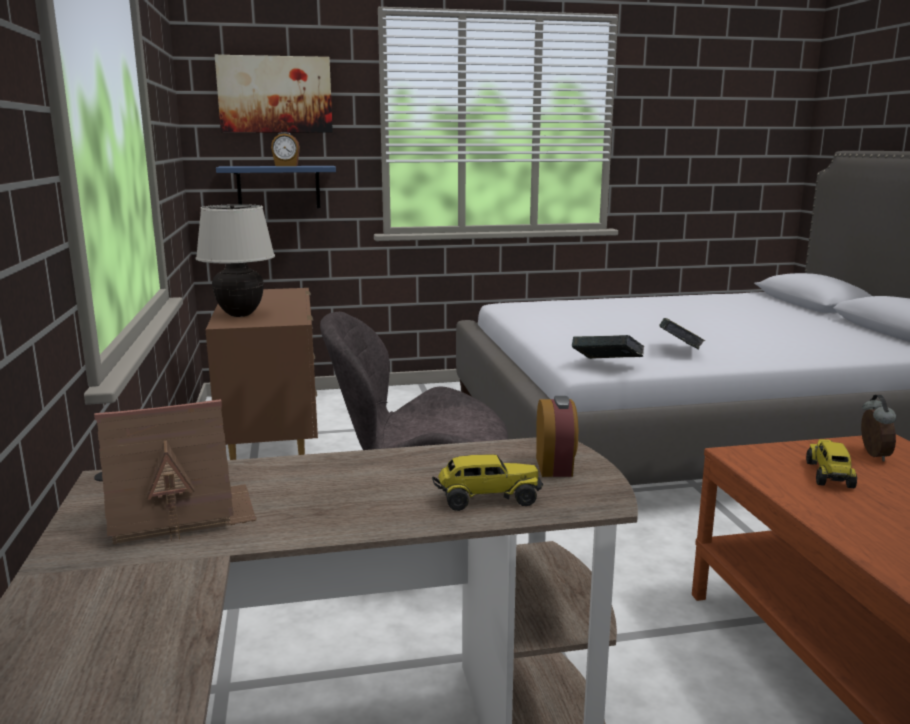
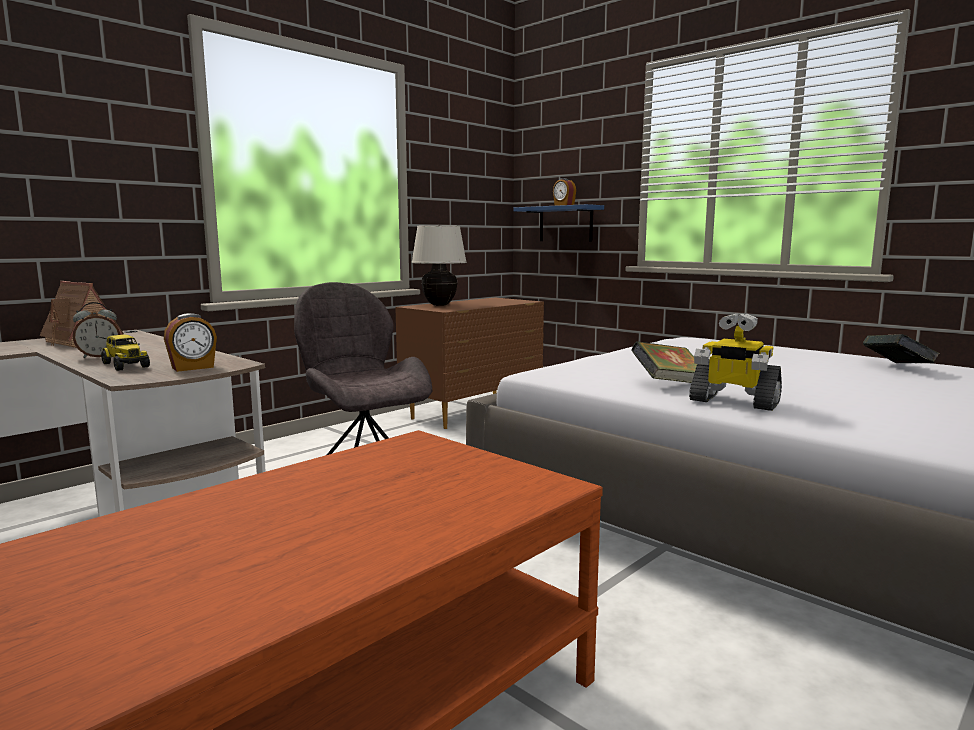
camera: 55 degrees right, 5 degrees down
picture [215,55,333,133] -> none
book [572,335,644,359] -> book moved to [863,334,940,363]
toy truck [806,439,857,488] -> none
alarm clock [861,395,896,461] -> alarm clock moved to [73,302,120,359]
none -> toy robot [689,313,782,411]

